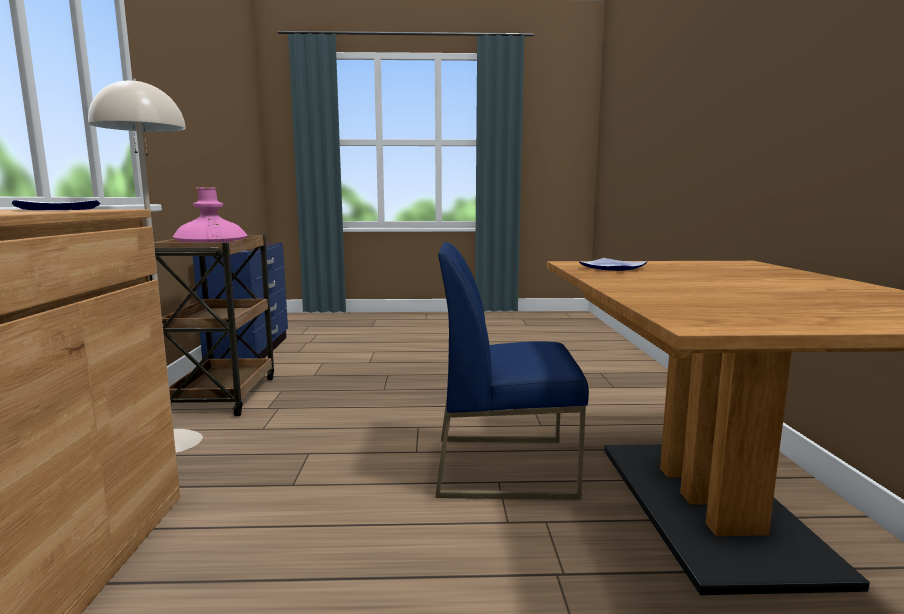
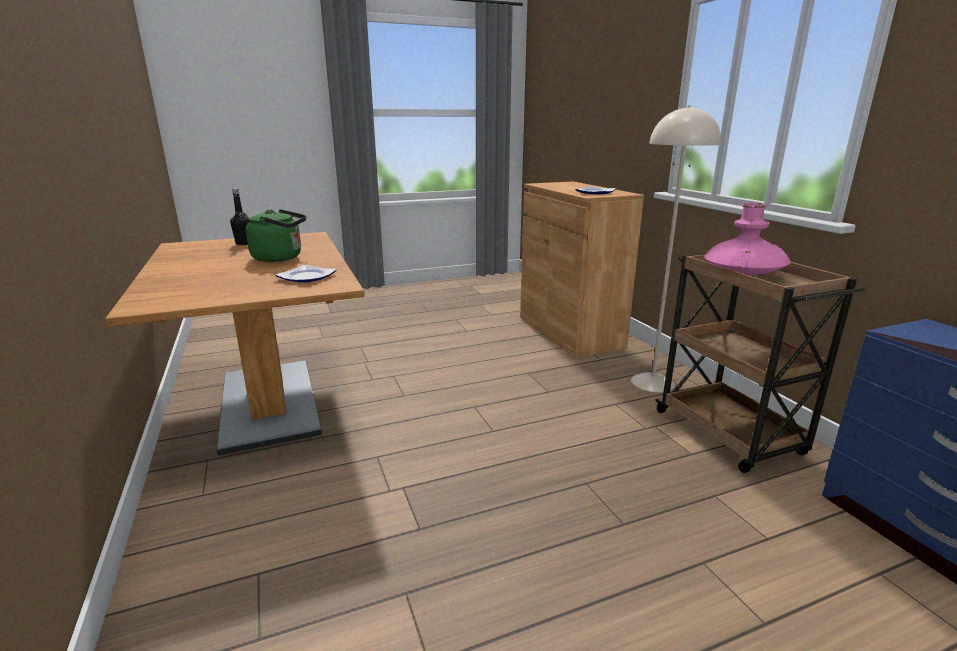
camera: 160 degrees right, 10 degrees up
blue chair [435,242,589,500] -> none
none -> black bottle [230,188,250,245]
none -> green kettle [246,209,306,262]

